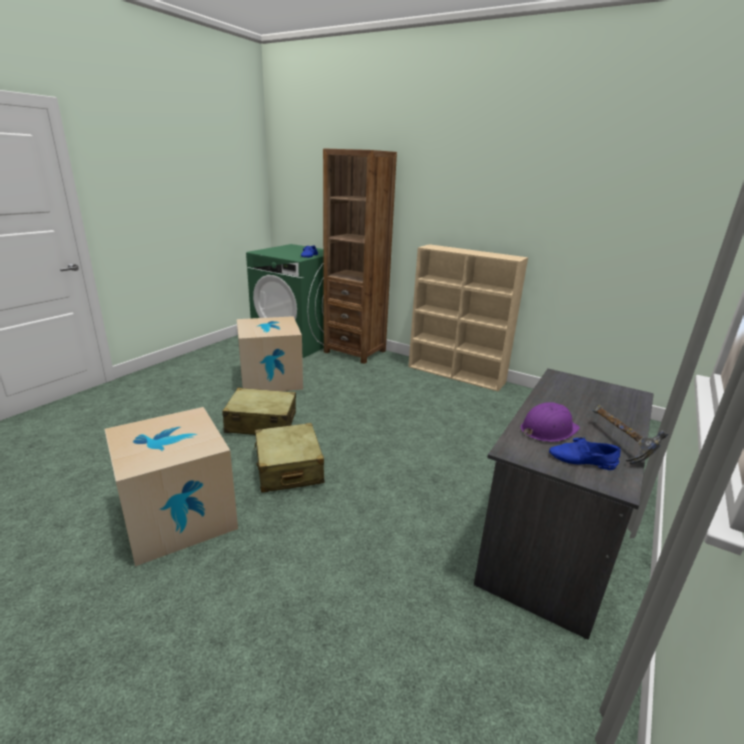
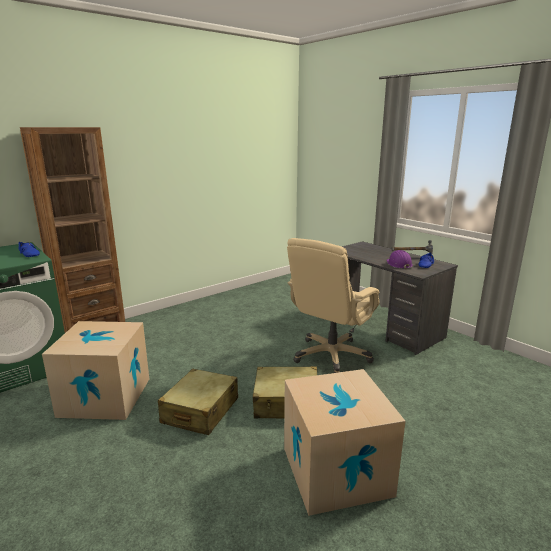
camera: 70 degrees left, 5 degrees down
beige bookcase [408,244,528,391] -> none
none -> beige office chair [287,238,379,373]

